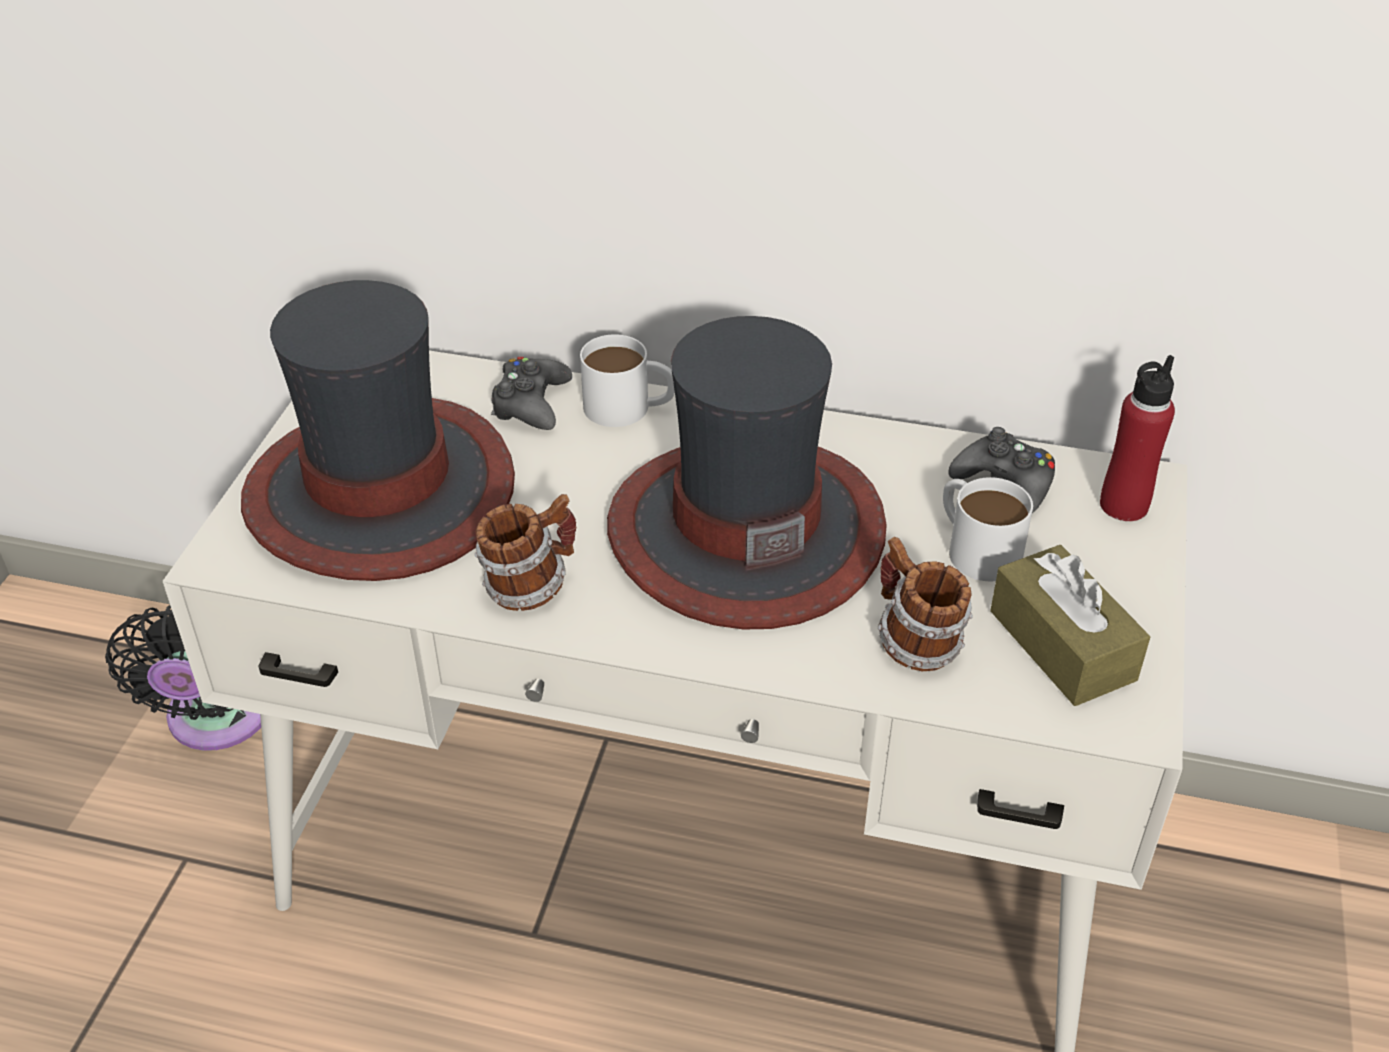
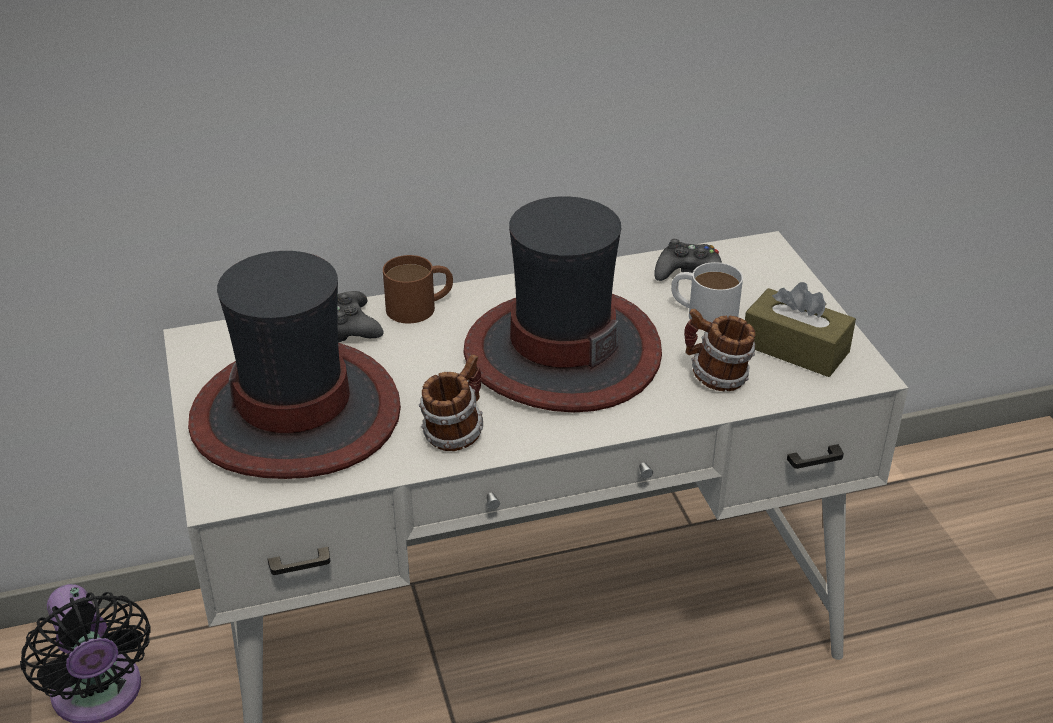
camera: 30 degrees left, 5 degrees down
white mug [580,334,675,427] -> brown mug [383,255,453,323]
red bottle [1100,355,1175,521] -> none

